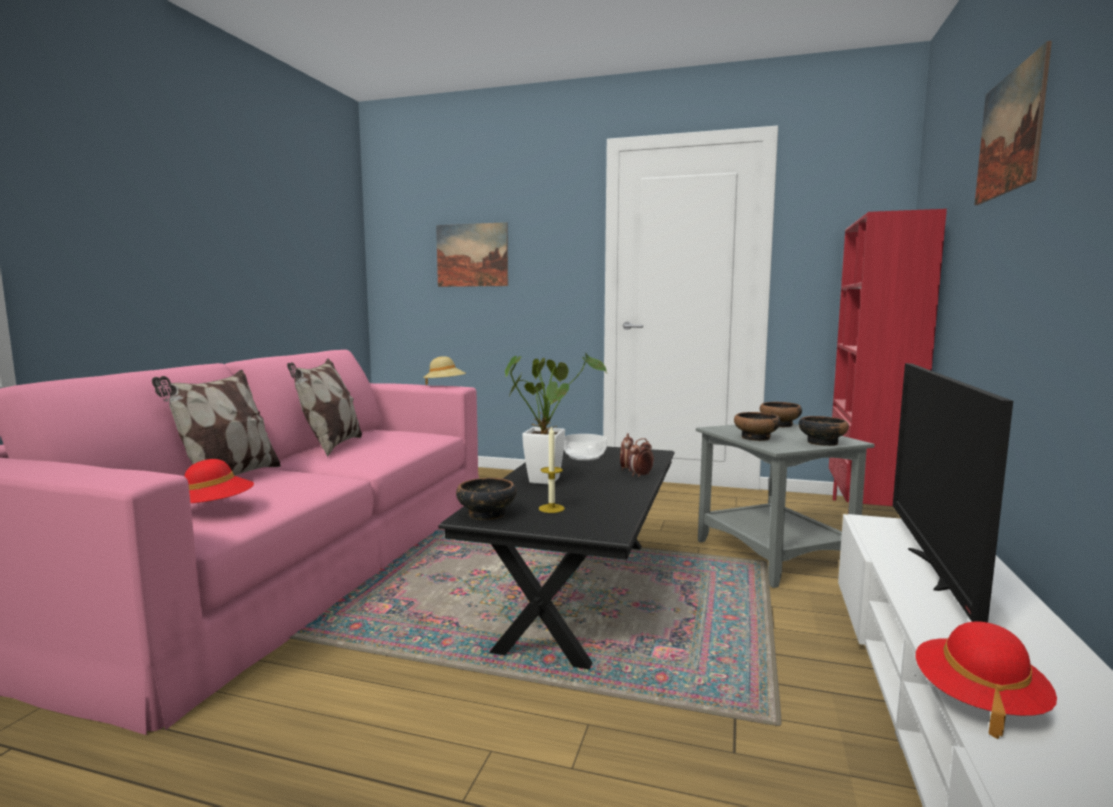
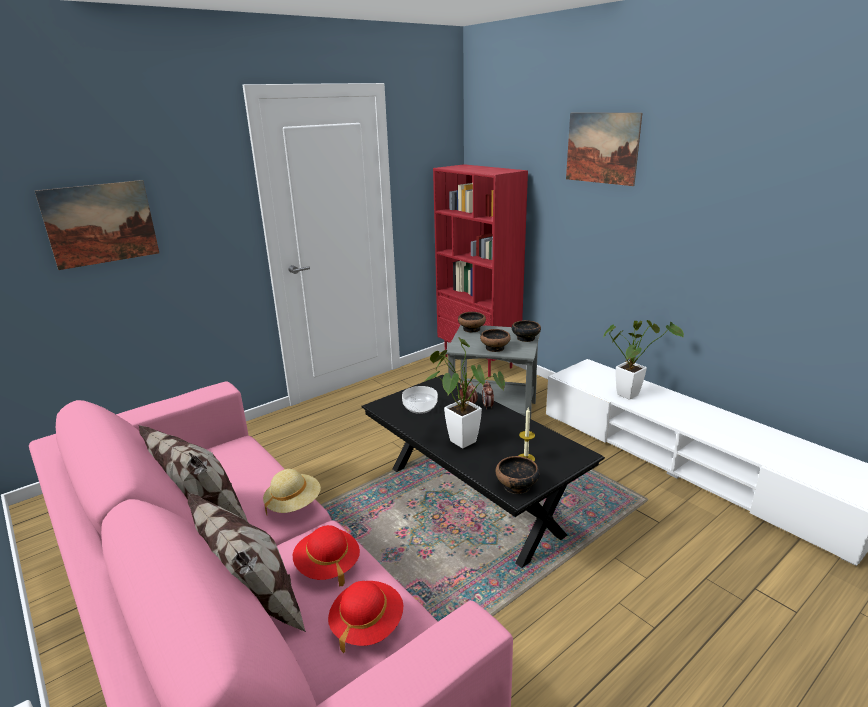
camera: 55 degrees left, 15 degrees up
beige hat [423,356,466,385] -> beige hat moved to [263,469,321,516]
television [893,363,1013,623] -> potted plant [603,320,684,400]
red hat [916,621,1057,739] -> red hat moved to [293,525,360,586]

